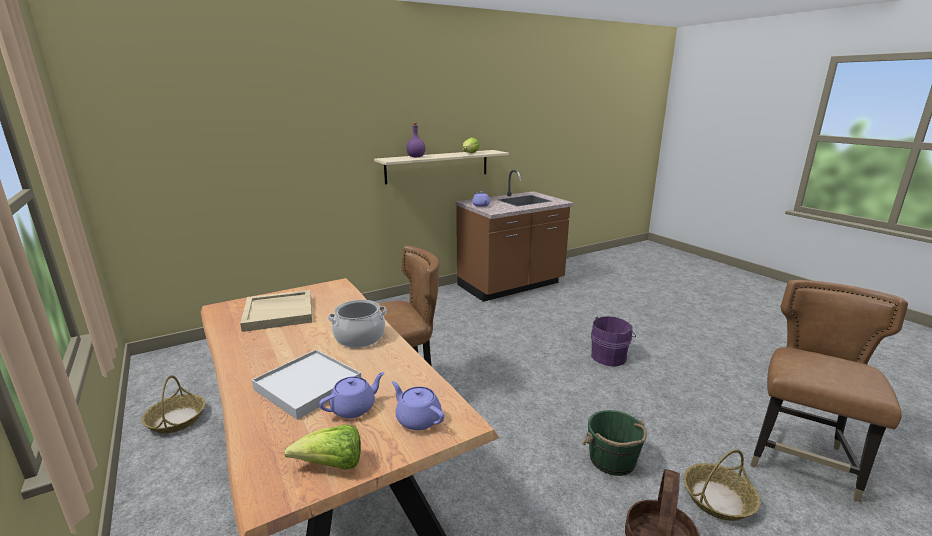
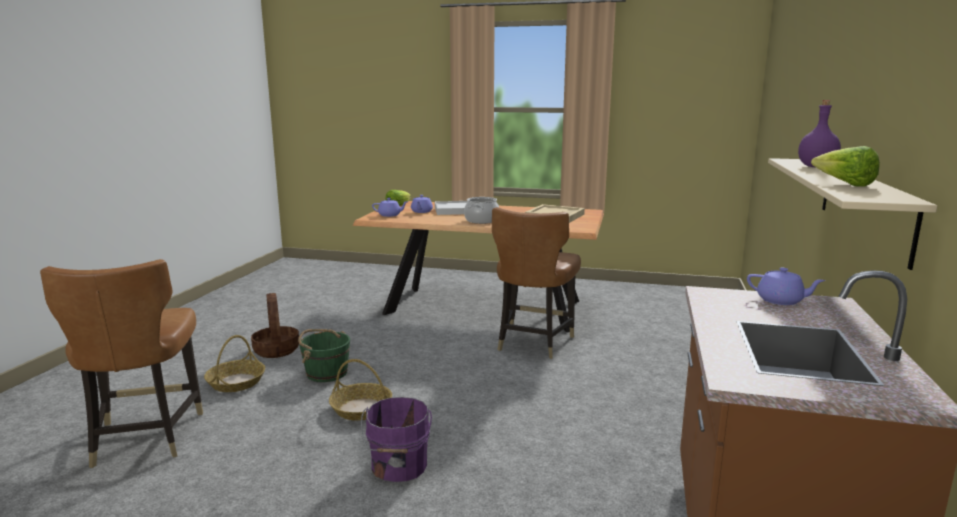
camera: 135 degrees right, 5 degrees down
basket [142,375,205,434] -> basket moved to [329,359,392,421]

